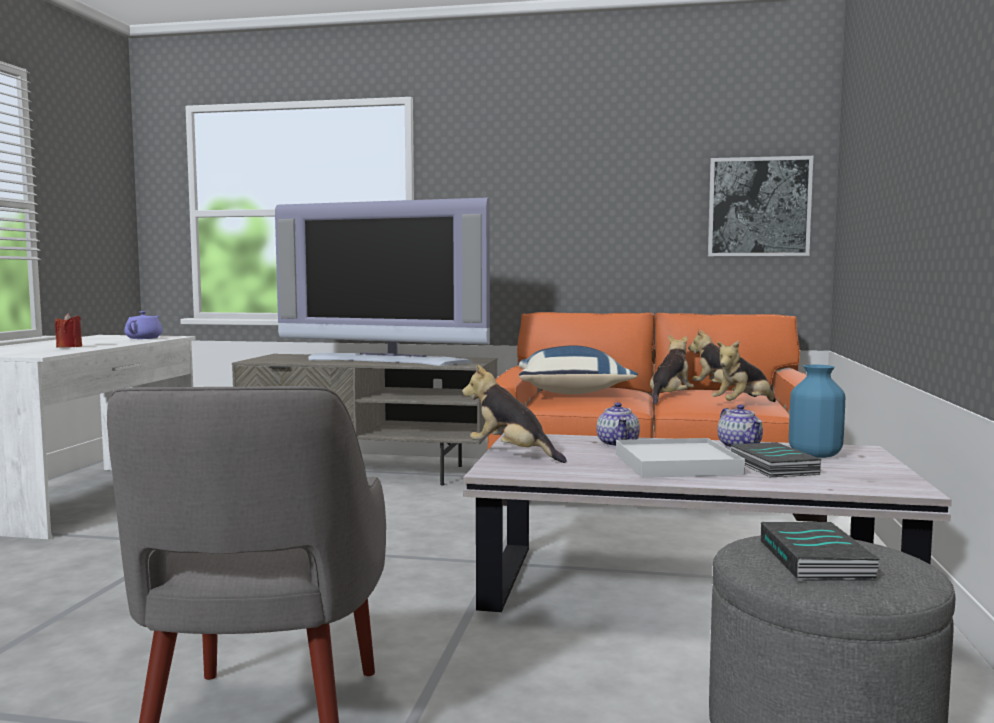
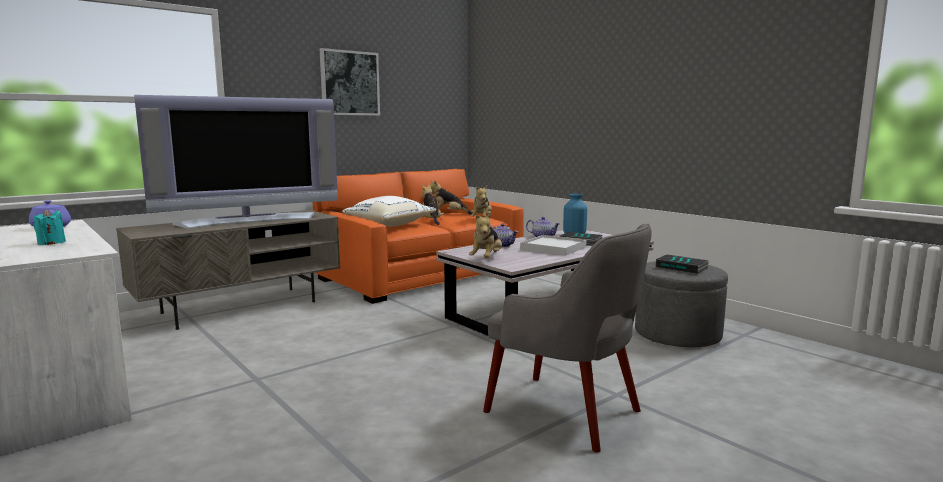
camera: 50 degrees left, 5 degrees up
red candle [55,313,82,347] -> turquoise candle [33,209,66,245]
plush toy [463,365,567,463] -> plush toy turned 60 degrees counterclockwise [469,213,502,258]
blue pillow [518,345,638,394] -> white pillow [342,196,436,227]
picture [708,156,813,256] -> picture moved to [320,48,380,115]

